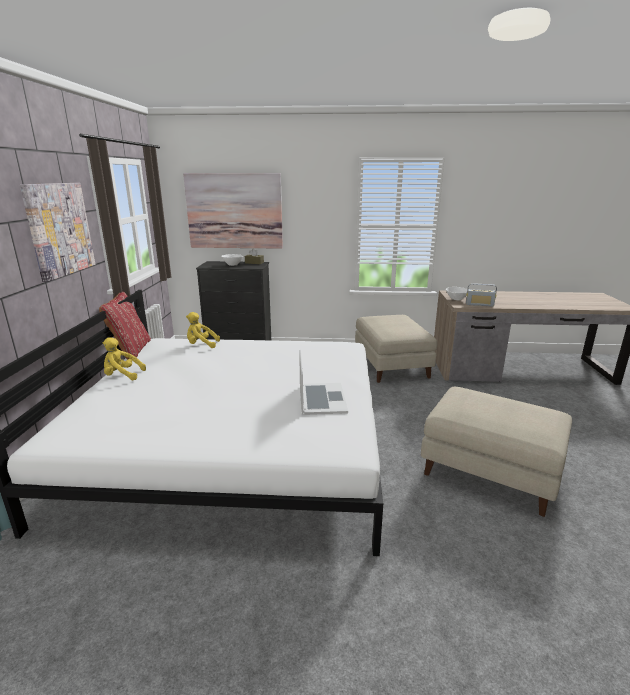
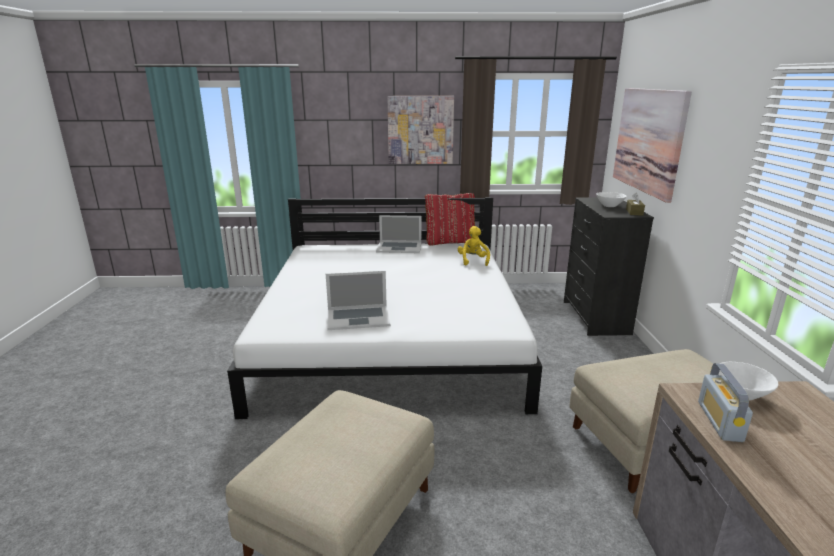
camera: 85 degrees right, 0 degrees up
yellow plush toy [103,337,146,380] -> laptop [376,215,421,253]

